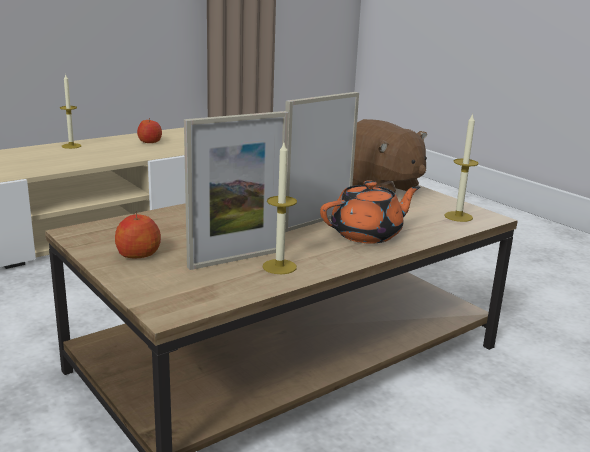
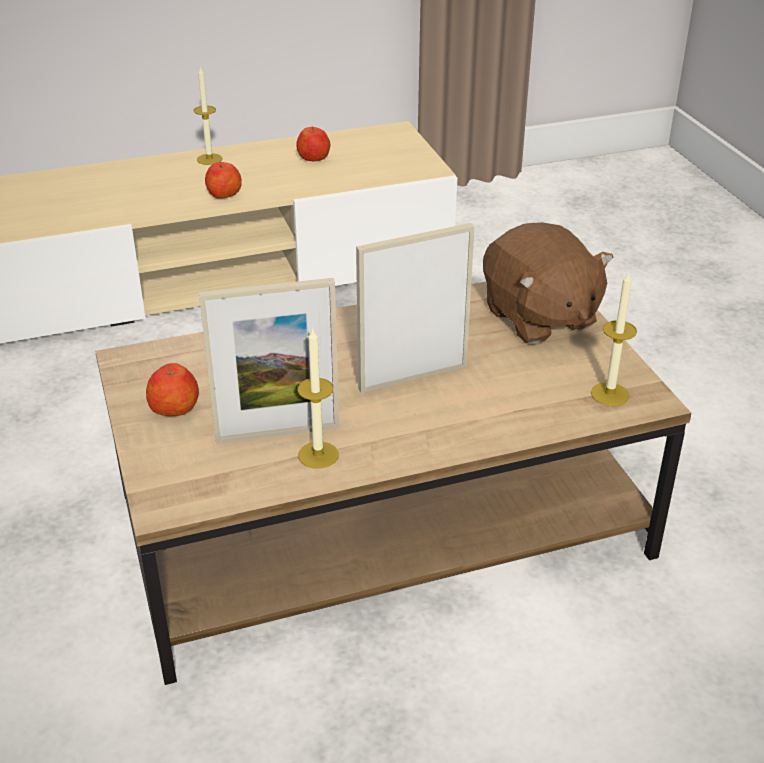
camera: 20 degrees right, 15 degrees up
orange teapot [320,180,420,244] -> none
none -> apple [205,160,242,199]

